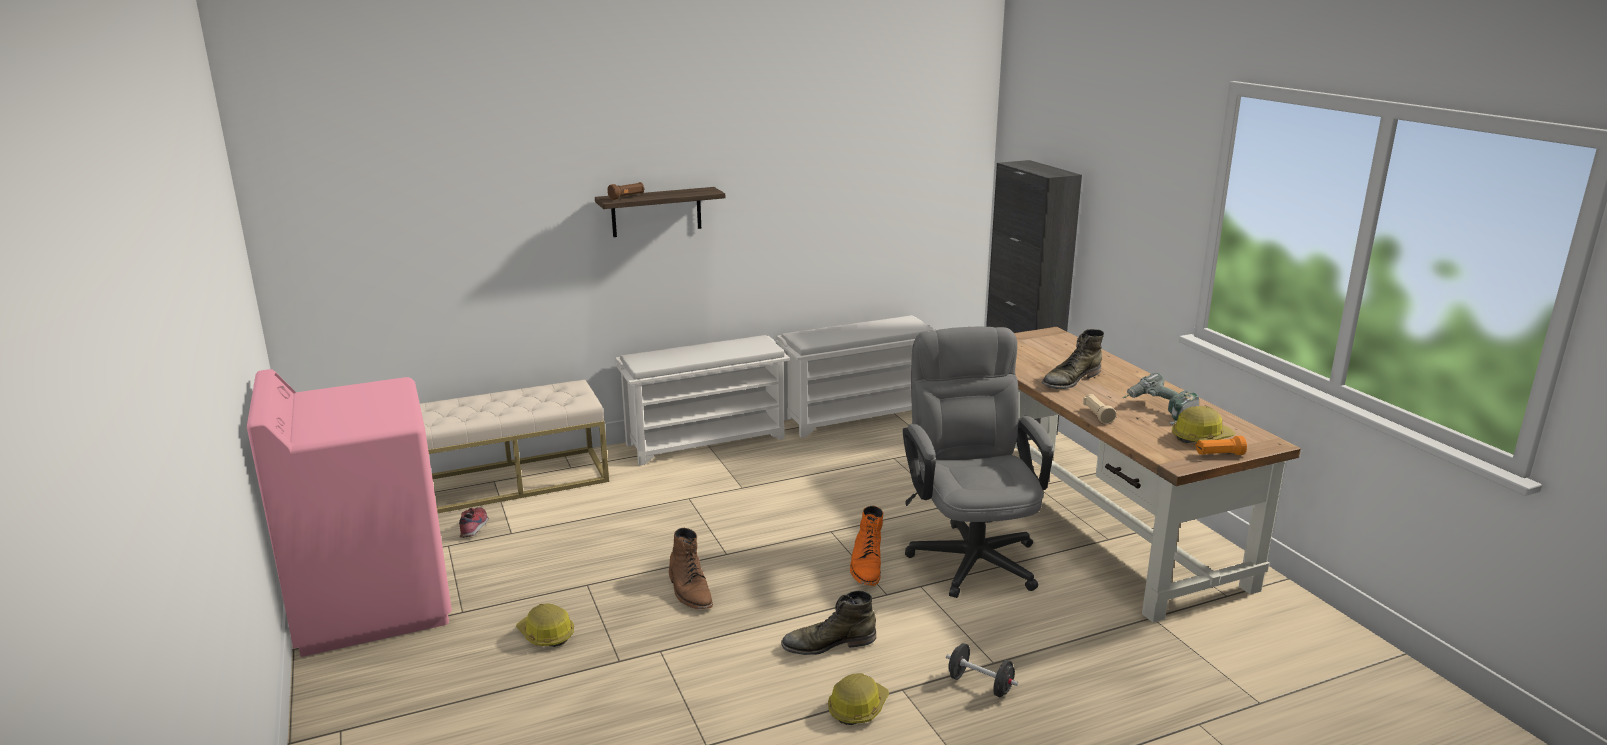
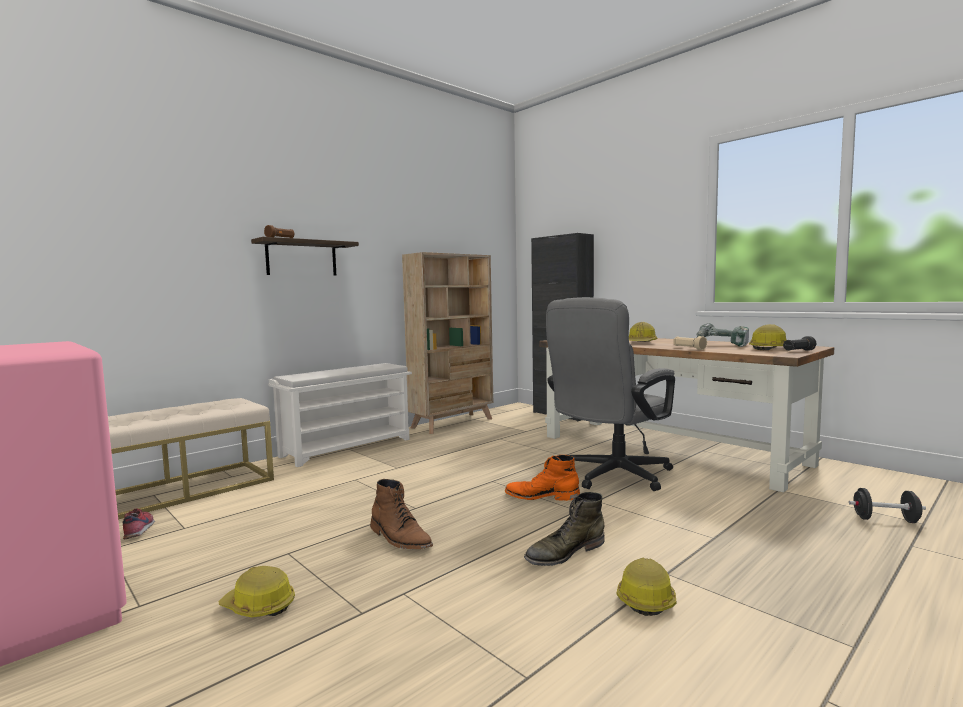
camera: 20 degrees left, 15 degrees down
white shoe rack [776,315,935,438] -> beige bookcase [402,252,493,434]
orange boot [850,506,883,586] -> orange boot turned 120 degrees clockwise [505,455,580,501]
grey office chair [903,327,1053,598] -> grey office chair turned 105 degrees counterclockwise [546,297,675,491]
black dumbbell [946,643,1018,697] -> black dumbbell moved to [849,488,926,523]
green boot [1041,329,1104,389] -> hard hat [629,322,658,342]
orange flashlight [1196,436,1247,455] -> black flashlight [783,336,816,351]

